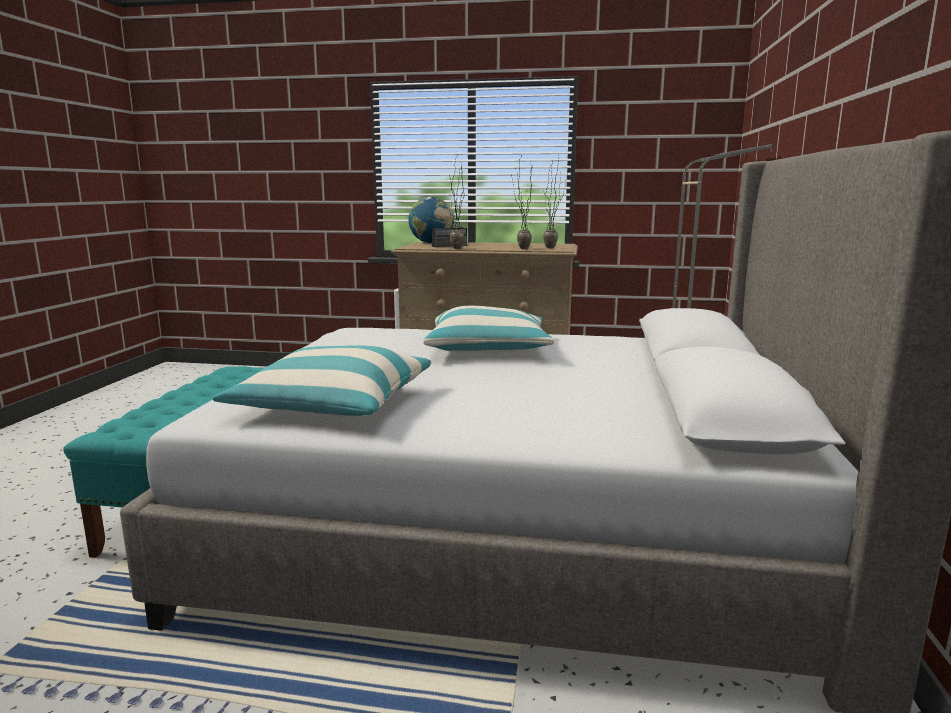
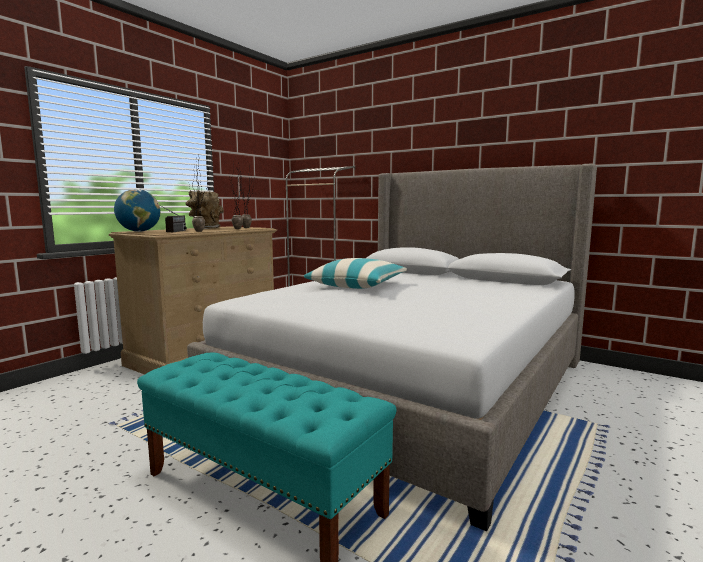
camera: 65 degrees left, 5 degrees down
pillow [212,345,431,416] -> none
none -> brown vase [185,191,224,229]

